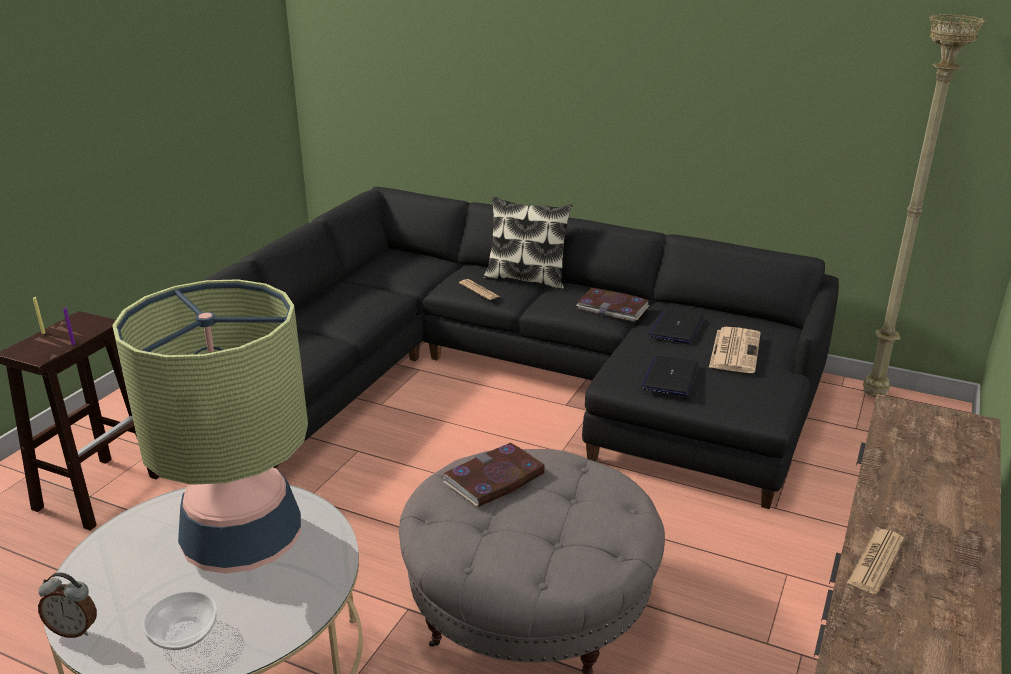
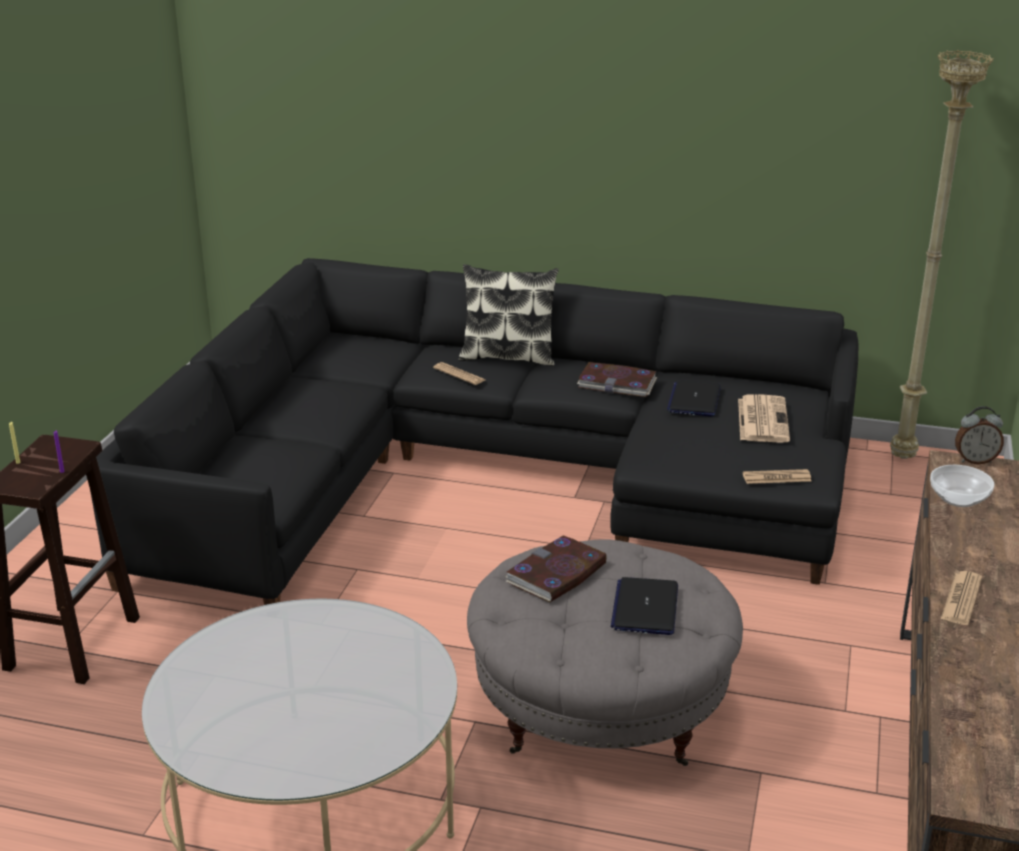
camera: 10 degrees left, 0 degrees up
alarm clock [38,572,97,638] -> alarm clock moved to [955,406,1004,465]
table lamp [112,279,308,574] -> none
bowl [142,591,217,650] -> bowl moved to [930,465,994,507]
laptop [641,356,699,396] -> laptop moved to [611,577,678,635]
none -> newspaper [743,469,812,484]

